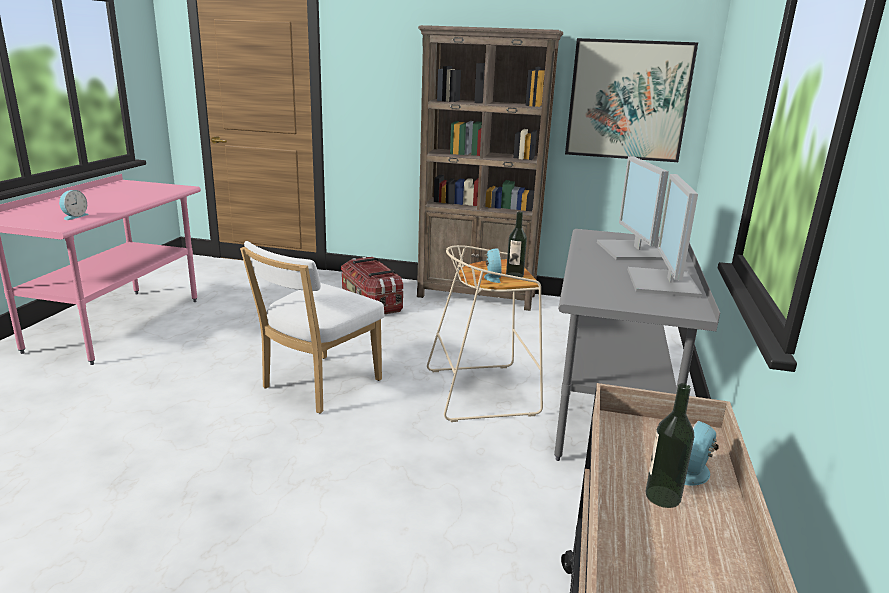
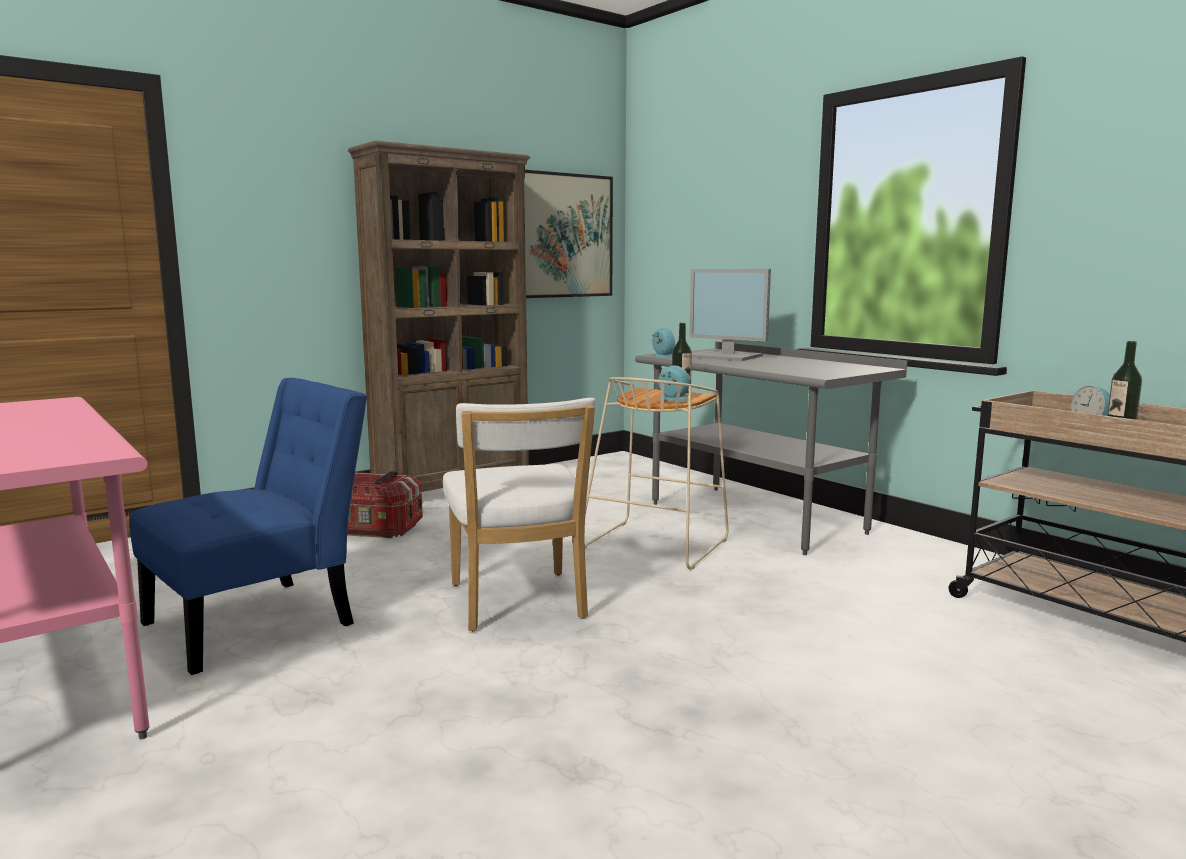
camera: 50 degrees left, 10 degrees down
alarm clock [59,190,89,220] -> alarm clock moved to [652,327,675,357]
monitor [628,174,702,298] -> none
none -> blue chair [129,378,367,675]

